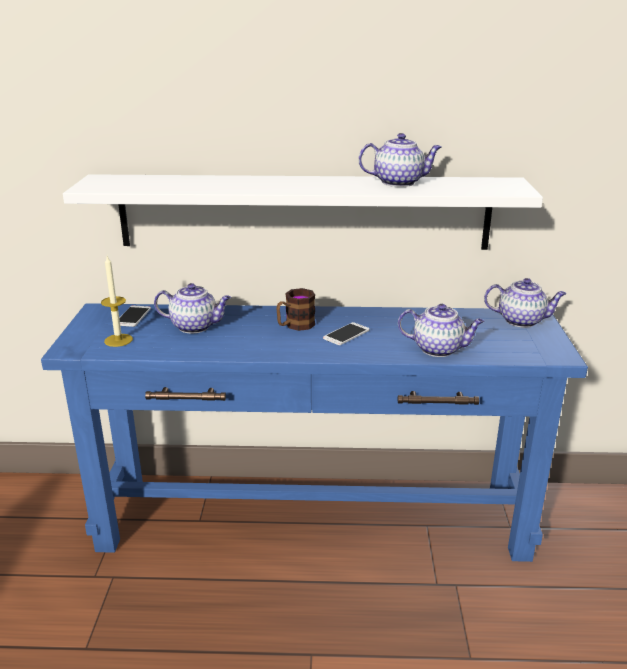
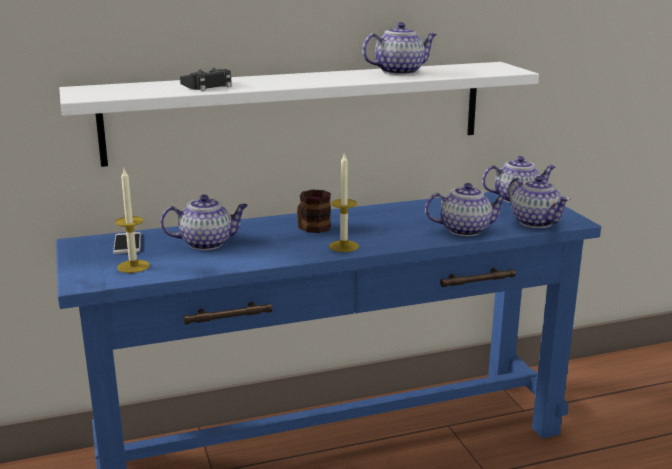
camera: 20 degrees left, 5 degrees down
phone [323,322,369,345] -> none
none -> black game controller [180,68,232,91]
none -> candle [329,153,359,252]
none -> teapot [508,176,570,228]

